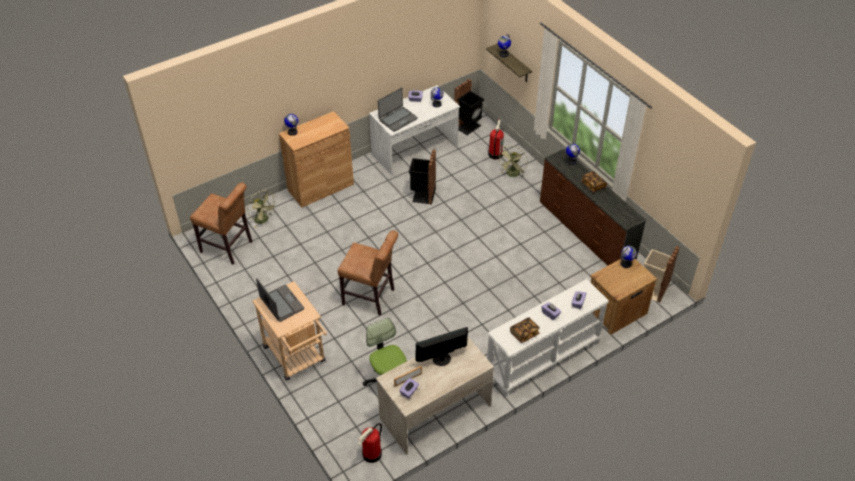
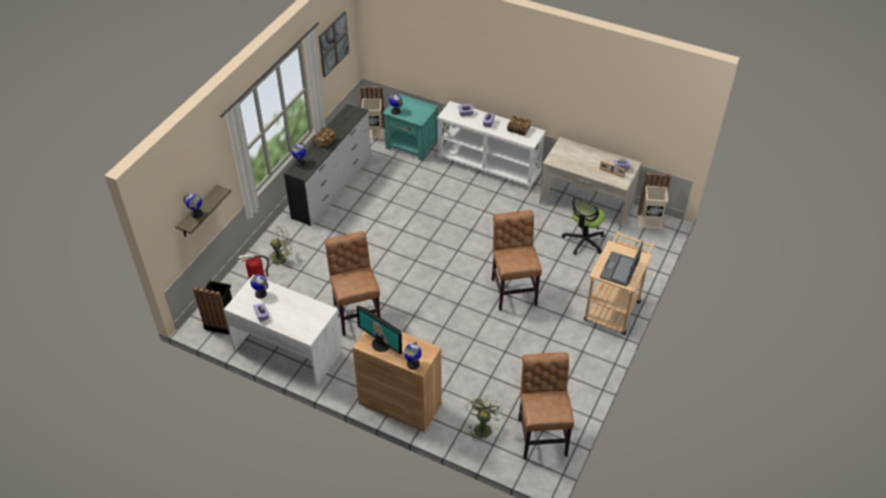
camera: 120 degrees left, 0 degrees up
fire extinguisher [358,423,382,463] -> beige trash can [638,173,671,229]
laptop [378,88,418,132] -> none
black trash can [409,149,436,205] -> brown chair [324,231,381,336]
monitor [416,327,468,366] -> monitor moved to [357,306,402,355]
brown dresser [540,149,646,266] -> white dresser [284,103,371,226]
brown nightstand [590,258,657,335] -> turquoise nightstand [382,94,439,161]
none -> picture [319,11,349,77]

